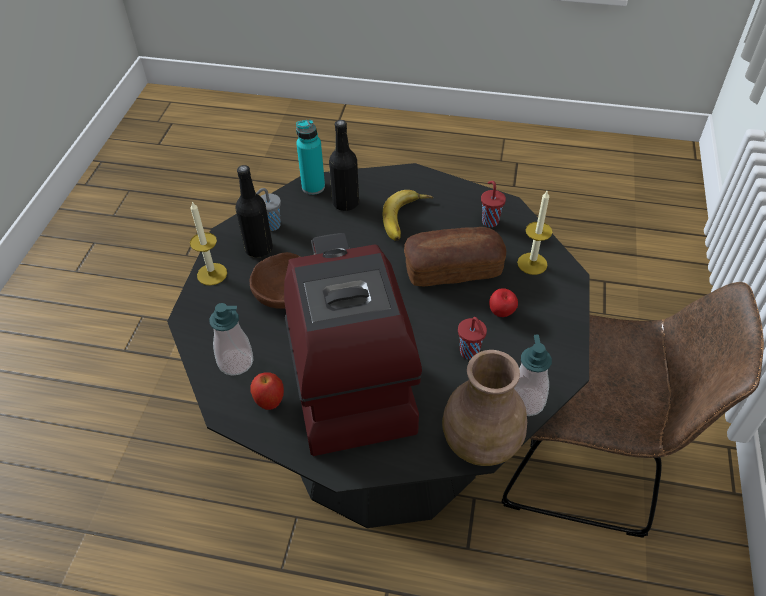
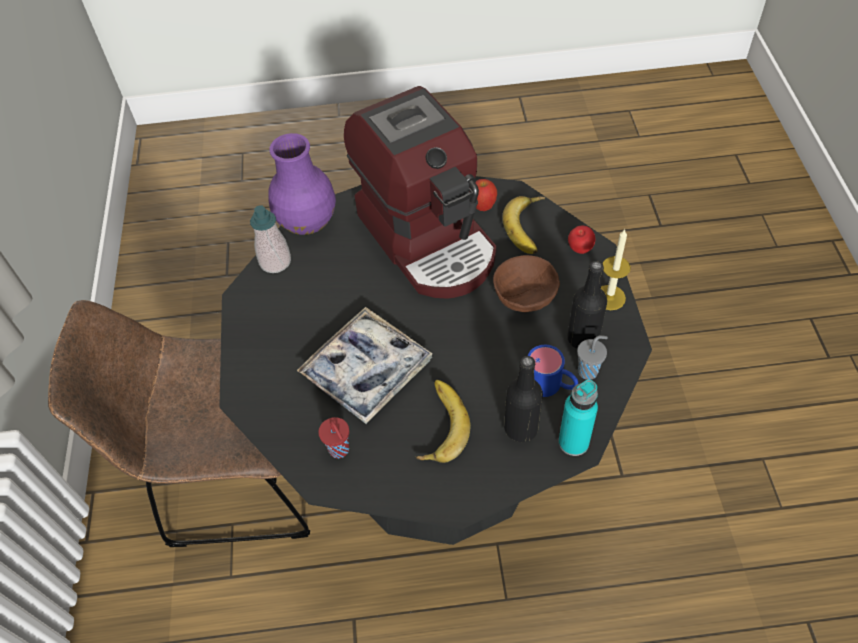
camera: 165 degrees right, 5 degrees up
soap dispenser [209,303,253,376] -> banana [502,196,545,254]
bread [404,227,506,286] -> tray [297,307,432,424]
brown vase [442,350,527,466] -> purple vase [268,133,336,235]
red cup [458,317,487,360] -> none
apple [489,288,518,317] -> apple moved to [568,226,595,254]
candle [517,191,552,275] -> none
none -> blue mug [528,345,578,397]

